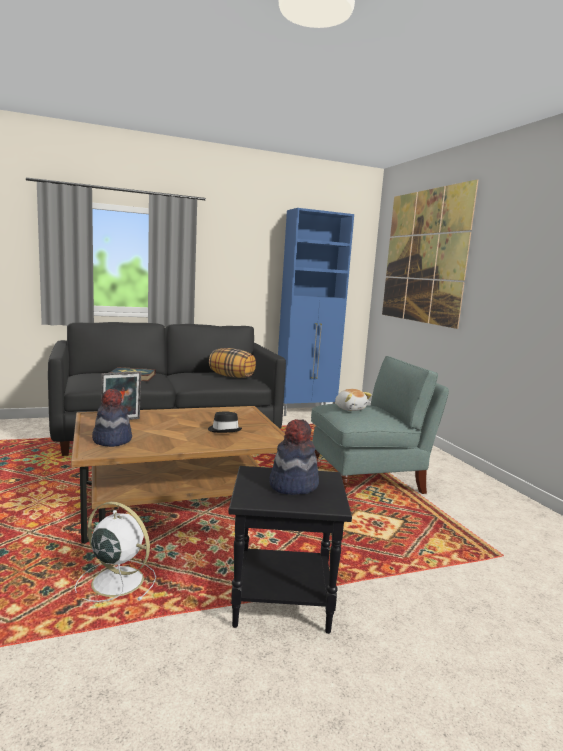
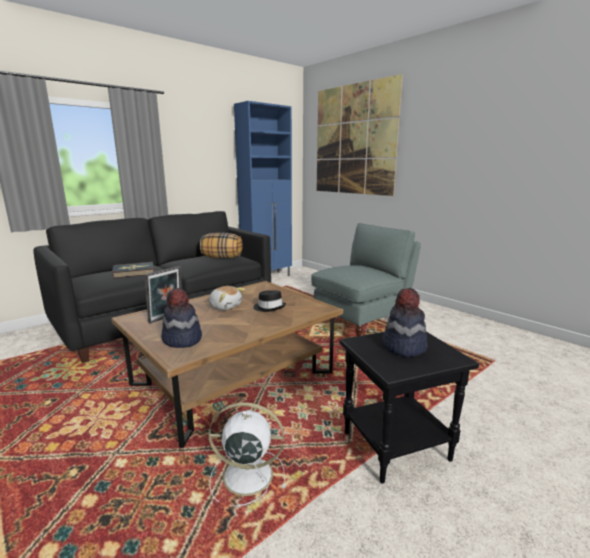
camera: 20 degrees left, 5 degrees up
plush toy [335,389,372,411] -> plush toy moved to [208,286,245,310]

